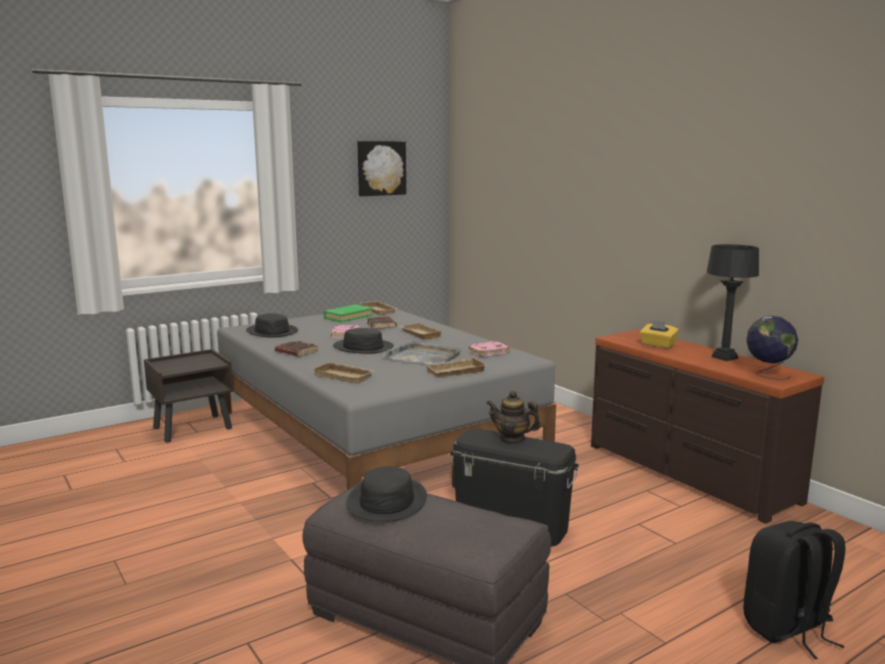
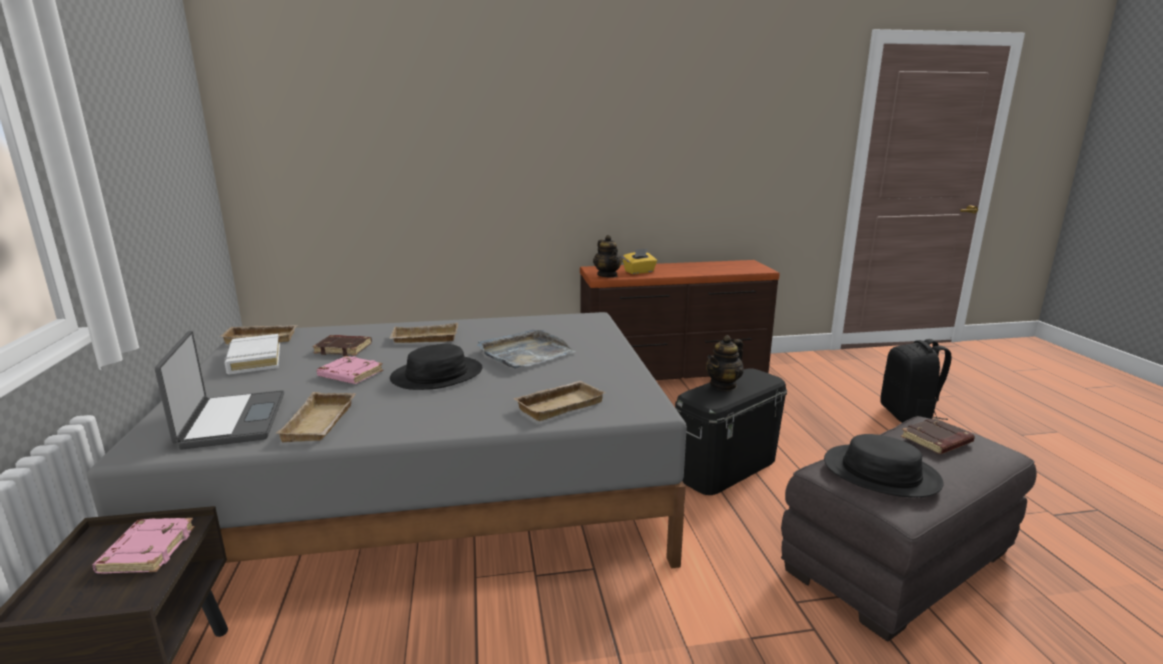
camera: 65 degrees left, 5 degrees up
black hat [246,313,298,337] -> laptop [155,331,284,450]
brown book [275,341,318,357] -> brown book moved to [901,418,975,454]
green book [324,304,373,323] -> white book [224,334,280,374]
picture [357,141,406,196] -> none
beige tray [425,357,488,377] -> beige tray moved to [275,392,356,442]
pink book [467,341,510,357] -> pink book moved to [92,518,195,574]
black table lamp [707,244,759,361] -> none
globe [746,316,798,380] -> none
none -> teapot [593,235,622,278]

